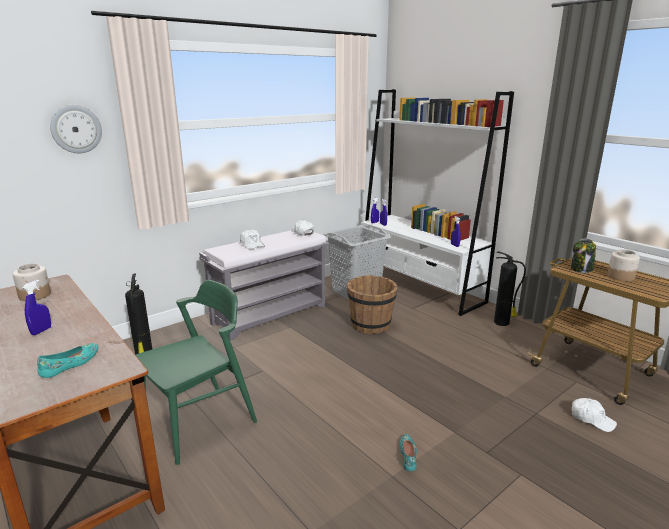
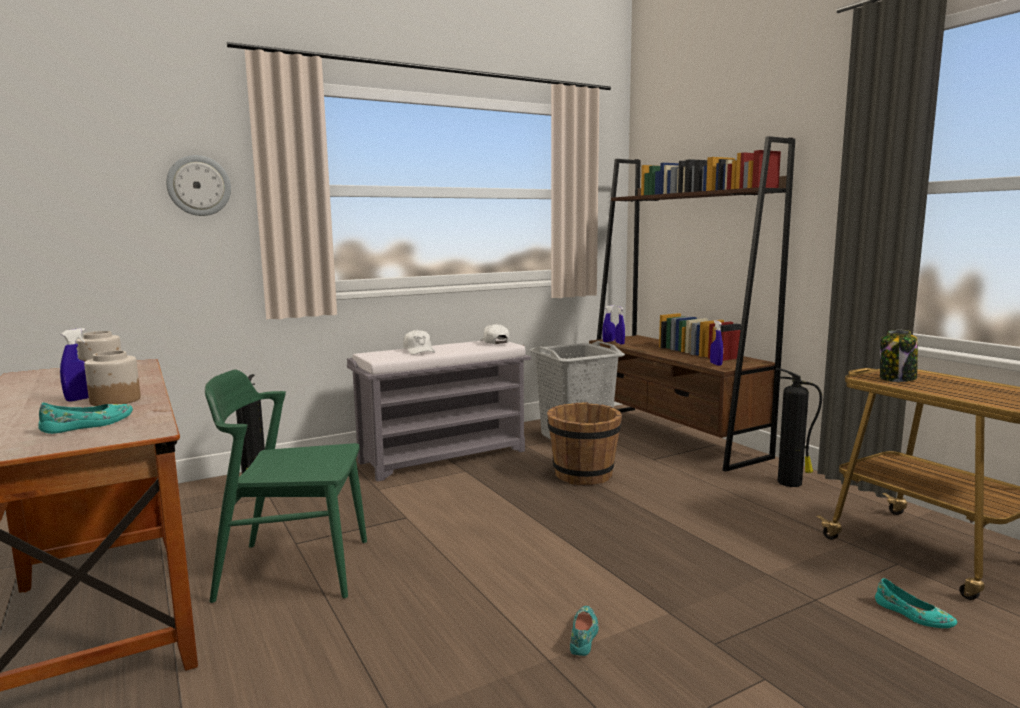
camera: 10 degrees right, 10 degrees down
green chair [136,280,257,465] -> green chair turned 150 degrees counterclockwise [205,370,367,603]
white bookcase [361,89,514,316] -> brown bookcase [589,136,795,472]
white cap [572,398,617,432] -> turquoise shoe [875,578,957,628]
jar [607,249,640,281] -> jar moved to [84,351,141,406]

